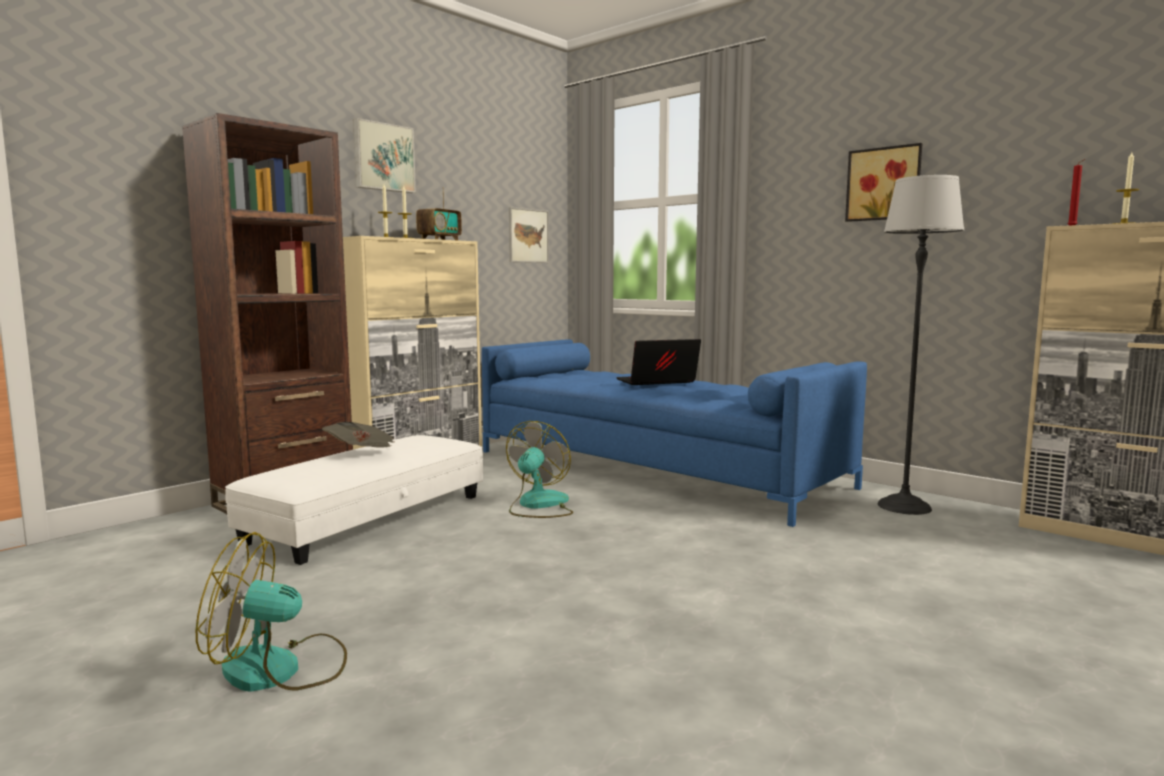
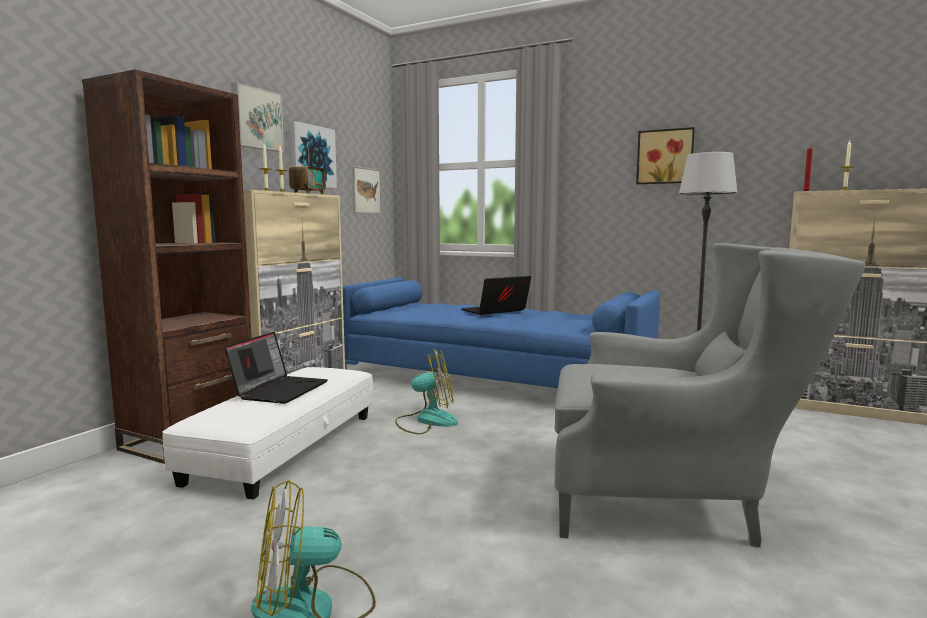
camera: 15 degrees left, 0 degrees up
newspaper [322,422,394,447] -> laptop [224,332,328,404]
fan [506,421,573,518] -> fan turned 75 degrees clockwise [395,349,458,434]
none -> picture [290,121,337,188]
none -> grey armchair [555,243,866,547]

